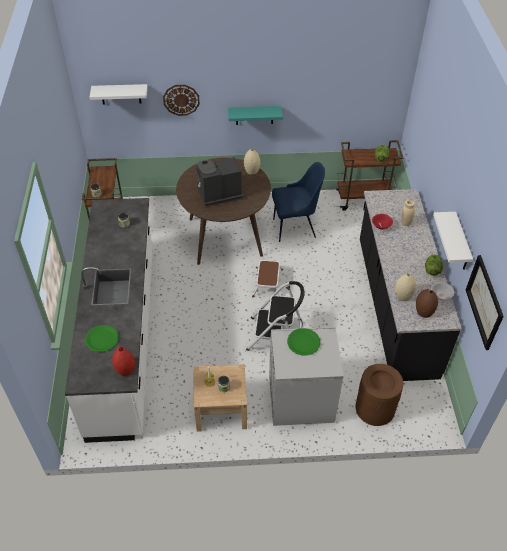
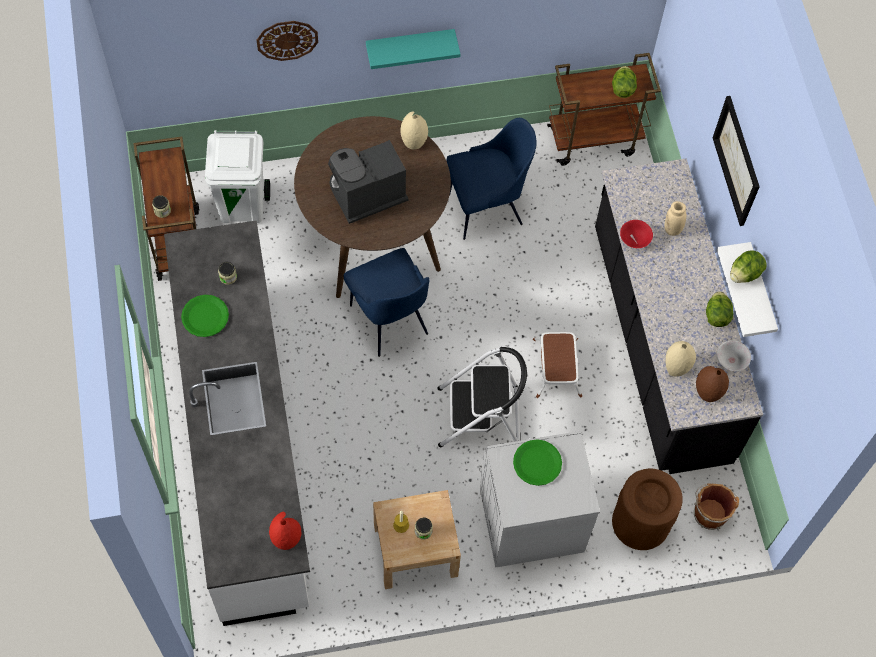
camera: 10 degrees left, 15 degrees up
green plate [85,325,119,352] -> green plate moved to [181,295,229,337]
white shelf [90,84,148,105] -> none
brown step ladder [252,260,284,297] -> brown step ladder moved to [533,332,582,398]
picture [466,255,504,350] -> picture moved to [713,96,760,226]
none -> white trash can [205,130,270,223]
none -> blue chair [344,248,429,357]
none -> brown bucket [694,483,740,530]
none -> lettuce [730,250,767,283]

